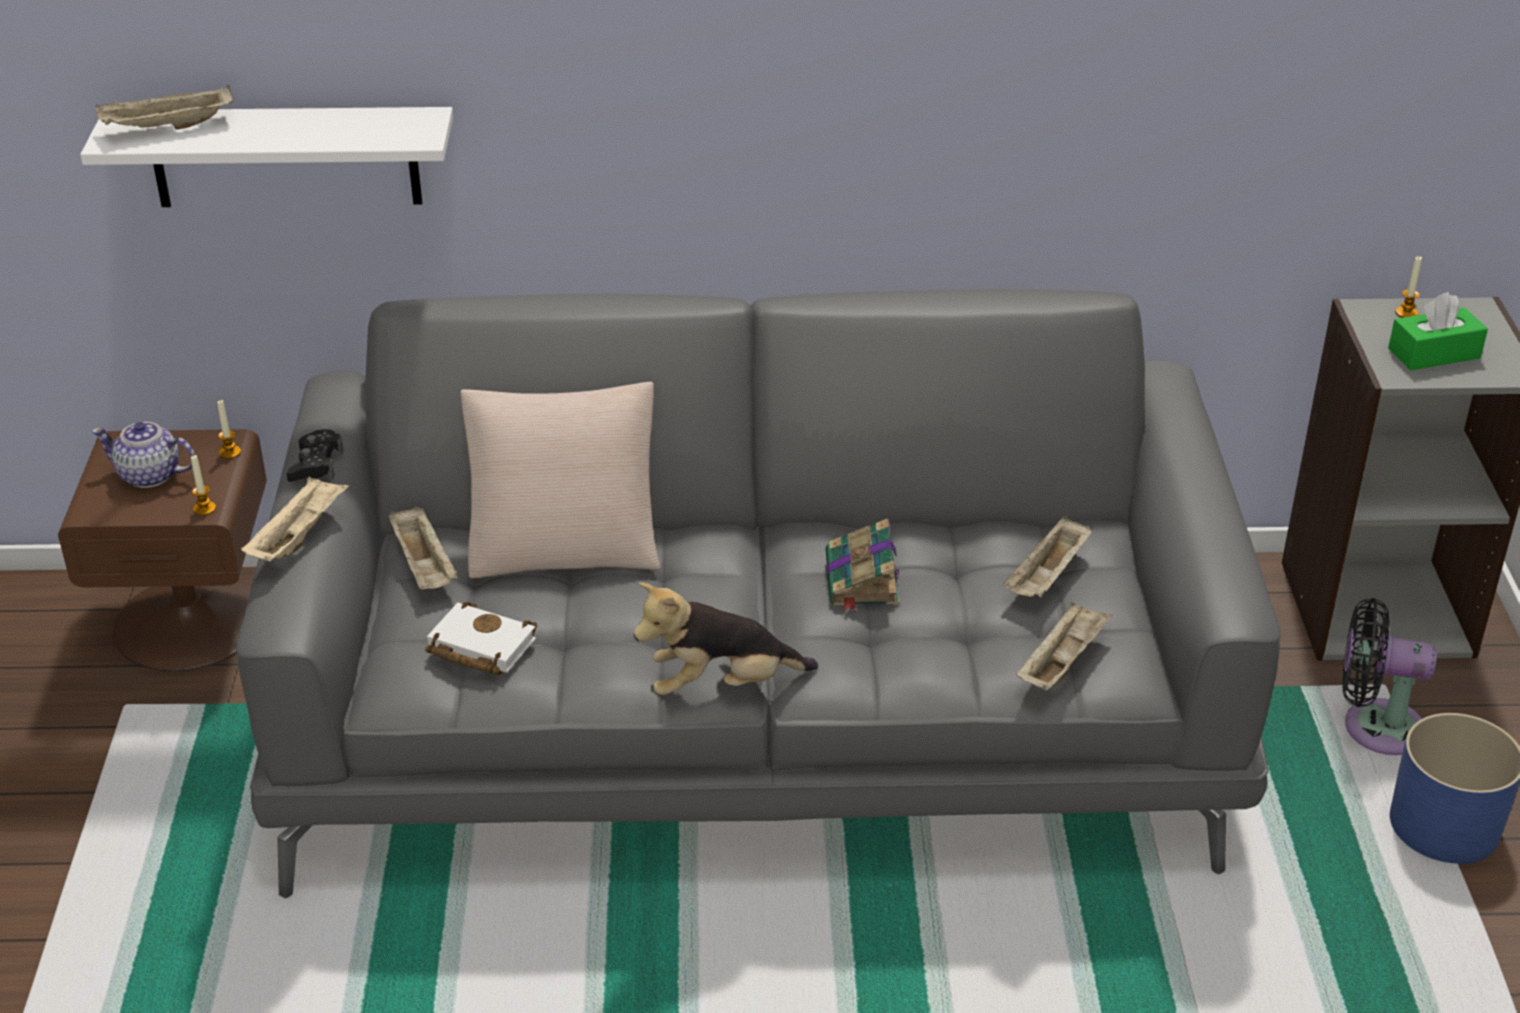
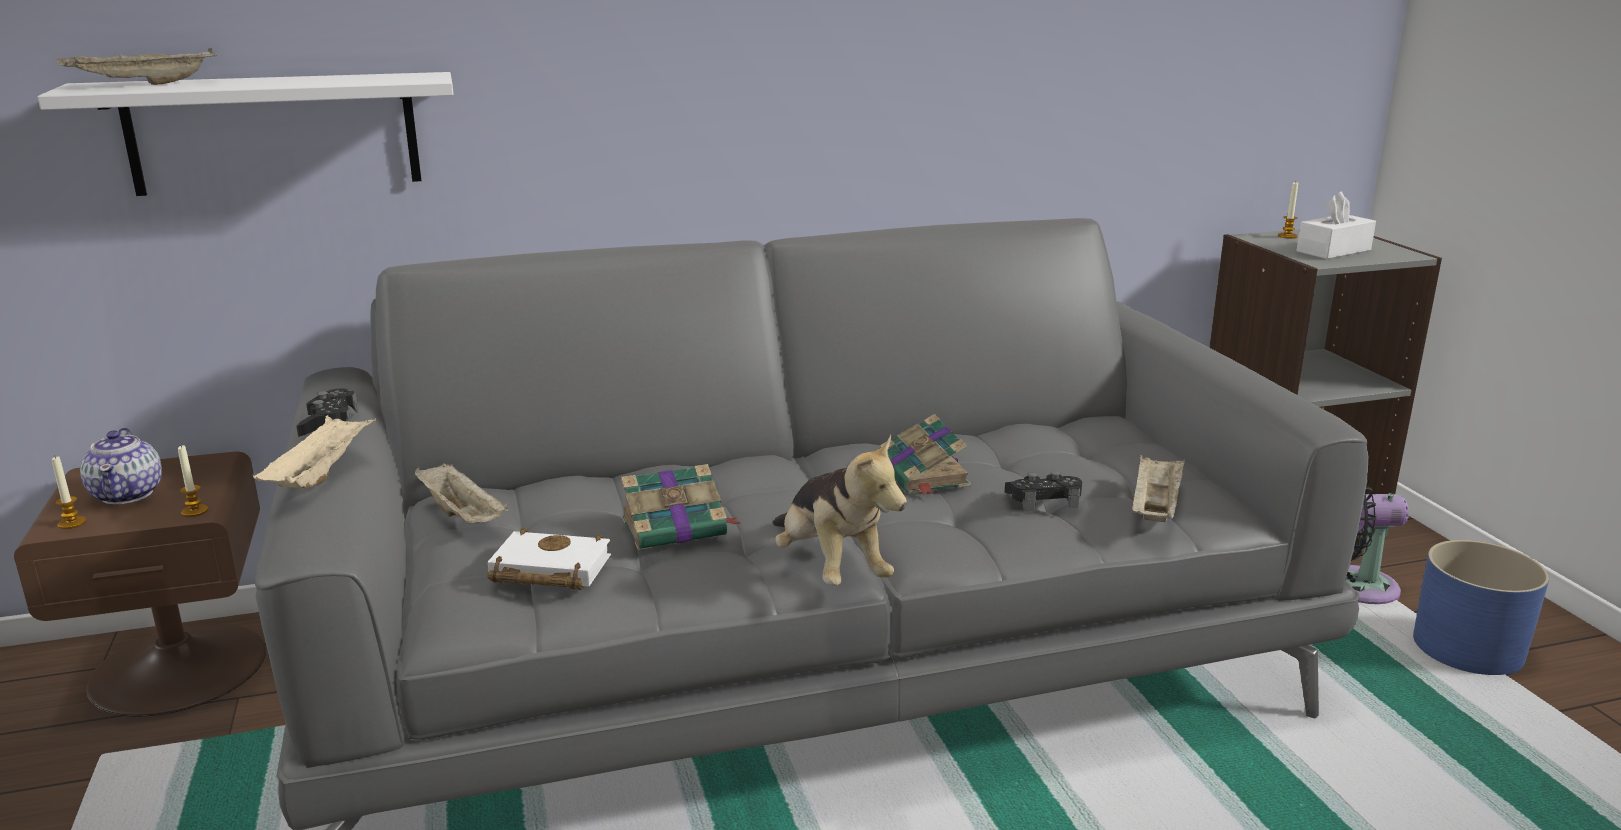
camera: 15 degrees left, 15 degrees down
teapot [91,422,195,488] -> teapot turned 105 degrees counterclockwise [80,428,162,504]
candle [217,400,241,459] -> candle moved to [52,456,86,529]
beige pillow [461,382,661,578] -> none
plush toy [633,583,818,695] -> plush toy turned 90 degrees counterclockwise [773,435,907,586]
beige tray [1003,516,1092,597] -> none
green tissue box [1388,292,1488,371] -> white tissue box [1296,191,1376,259]
none -> book [621,464,741,550]
none -> black game controller [1005,471,1082,512]

